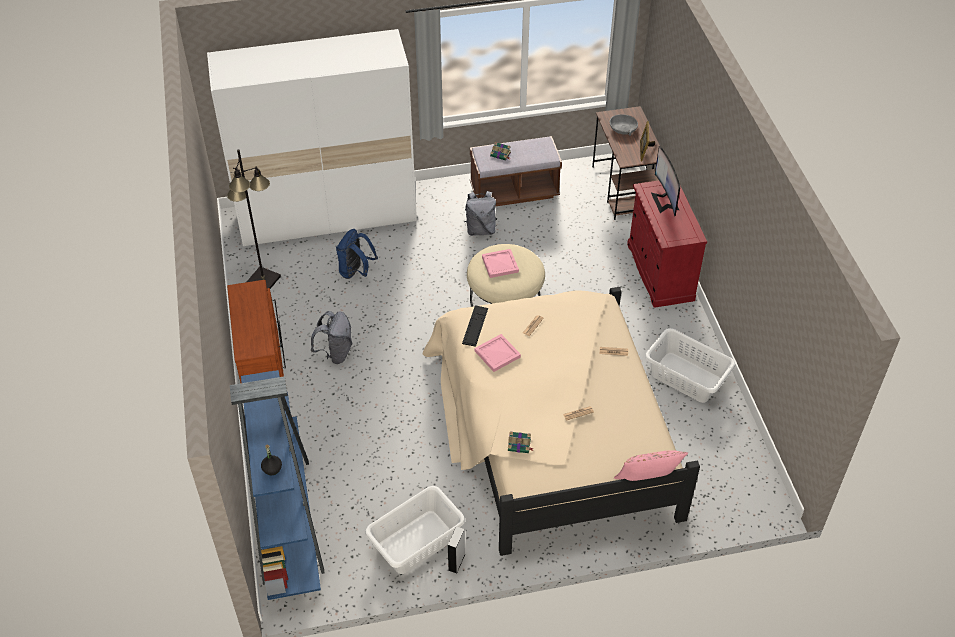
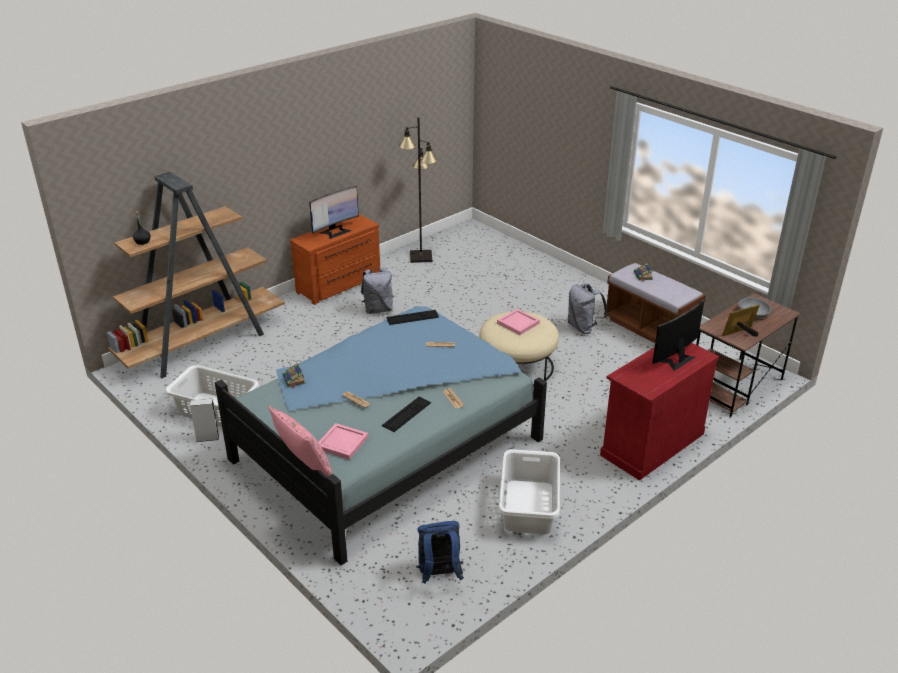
camera: 60 degrees right, 15 degrees down
white wardrobe [207,29,417,246] -> none
blue bookcase [230,370,325,600] -> brown bookcase [107,172,285,379]
blue backpack [336,229,378,279] -> blue backpack moved to [416,521,464,584]
beige bed [423,287,700,556] -> blue bed [215,306,547,565]
pink tray [475,334,521,372] -> pink tray moved to [318,423,368,460]
none -> monitor [309,186,359,239]
none -> keyboard [382,396,431,432]

